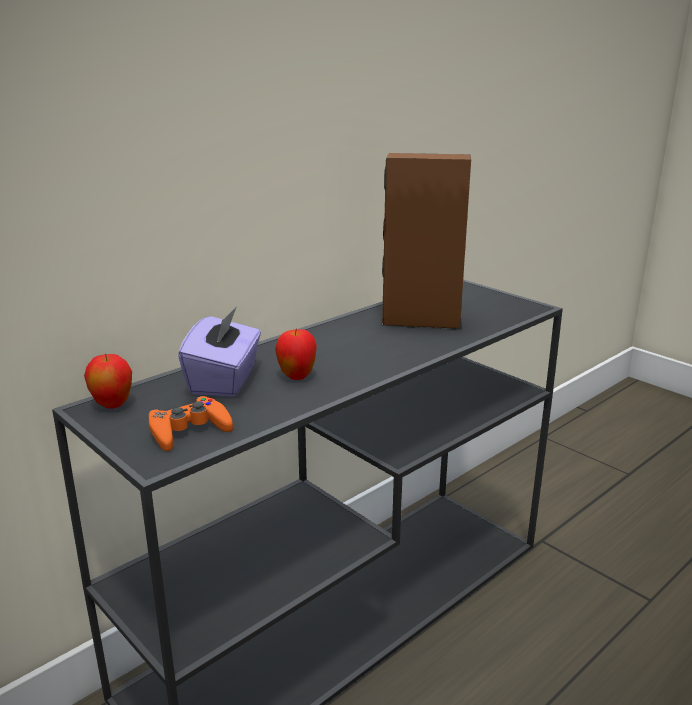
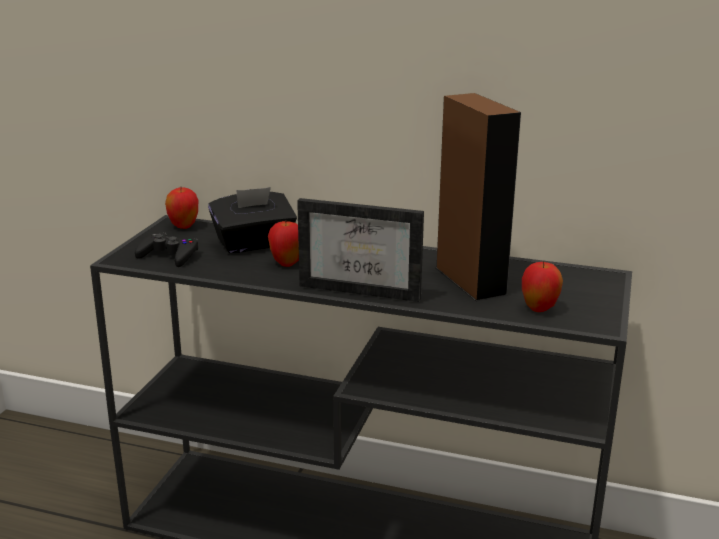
camera: 60 degrees right, 0 degrees up
orange game controller [149,396,233,451] -> black game controller [135,232,198,267]
purple tissue box [178,306,261,397] -> black tissue box [208,187,297,253]
none -> picture frame [297,198,424,302]
none -> apple [522,261,563,312]

